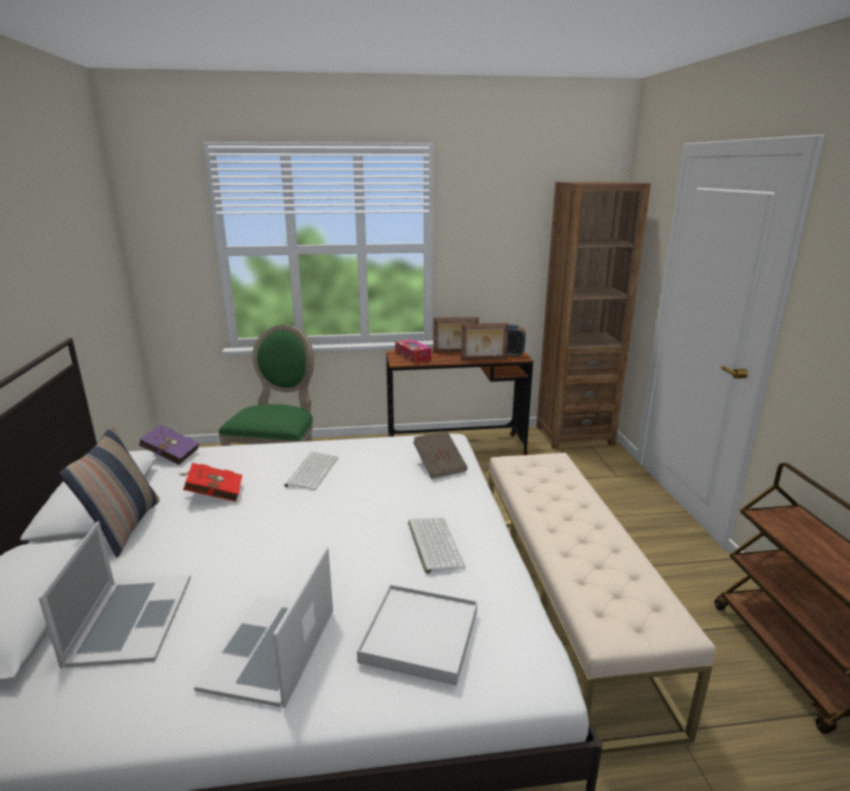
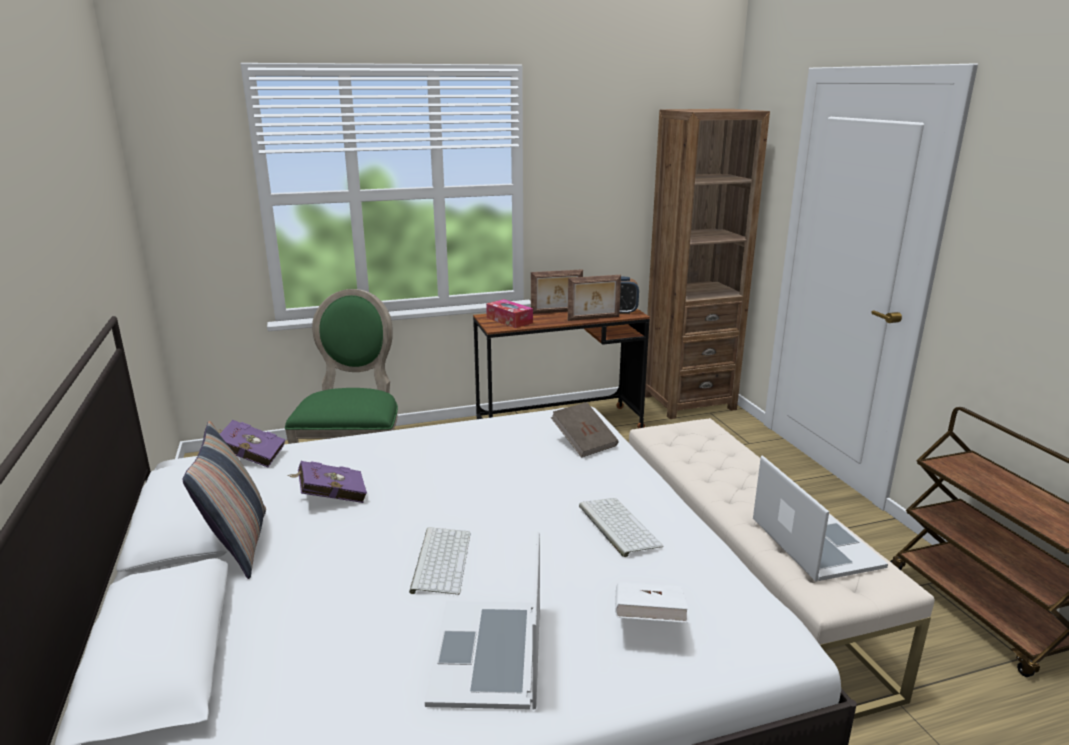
camera: 10 degrees left, 0 degrees up
laptop [39,521,191,668] -> laptop moved to [753,455,888,581]
red book [180,463,242,502] -> purple book [287,461,367,503]
keyboard [284,452,339,490] -> keyboard moved to [409,527,471,595]
white tray [357,584,477,686] -> white book [615,582,688,623]

